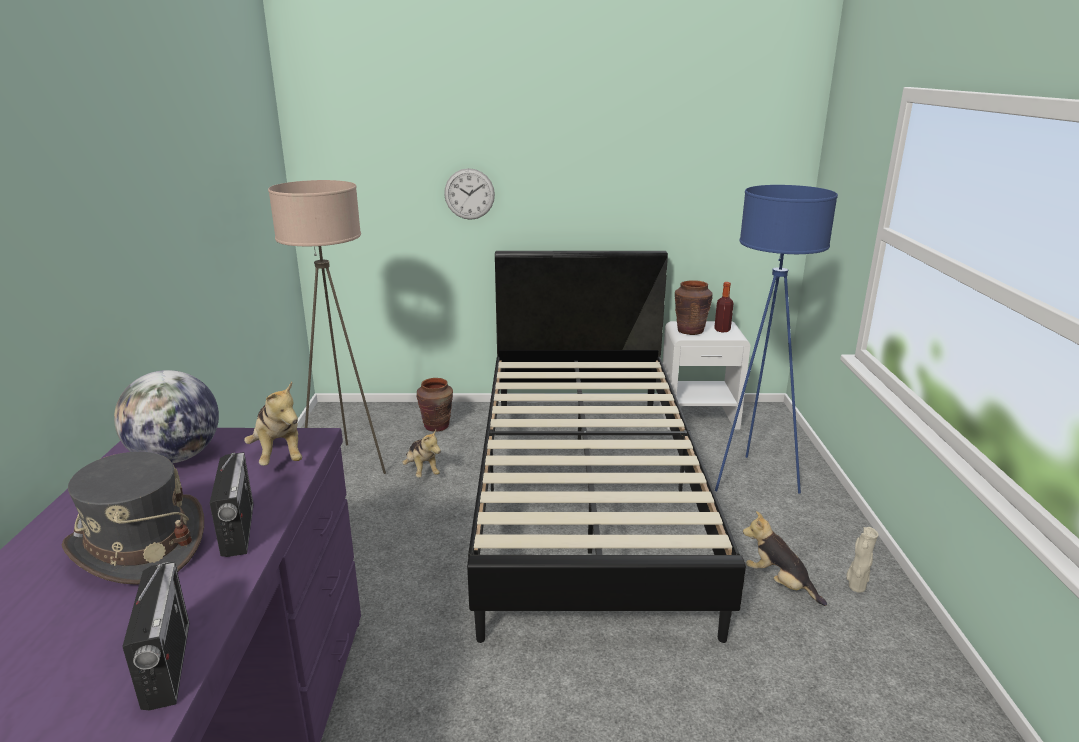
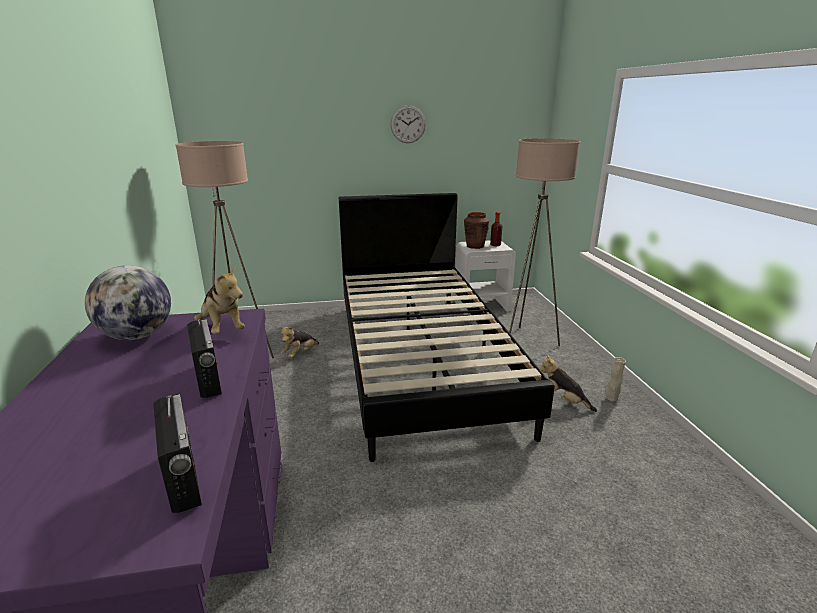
camera: 10 degrees left, 0 degrees up
grey hat [62,452,204,585] -> none
plush toy [402,430,441,478] -> plush toy turned 75 degrees clockwise [279,326,319,358]
brown vase [416,378,453,432] -> none
wall clock [444,168,495,220] -> wall clock moved to [390,105,426,143]
blue floor lamp [715,185,838,493] -> beige floor lamp [509,138,580,346]

